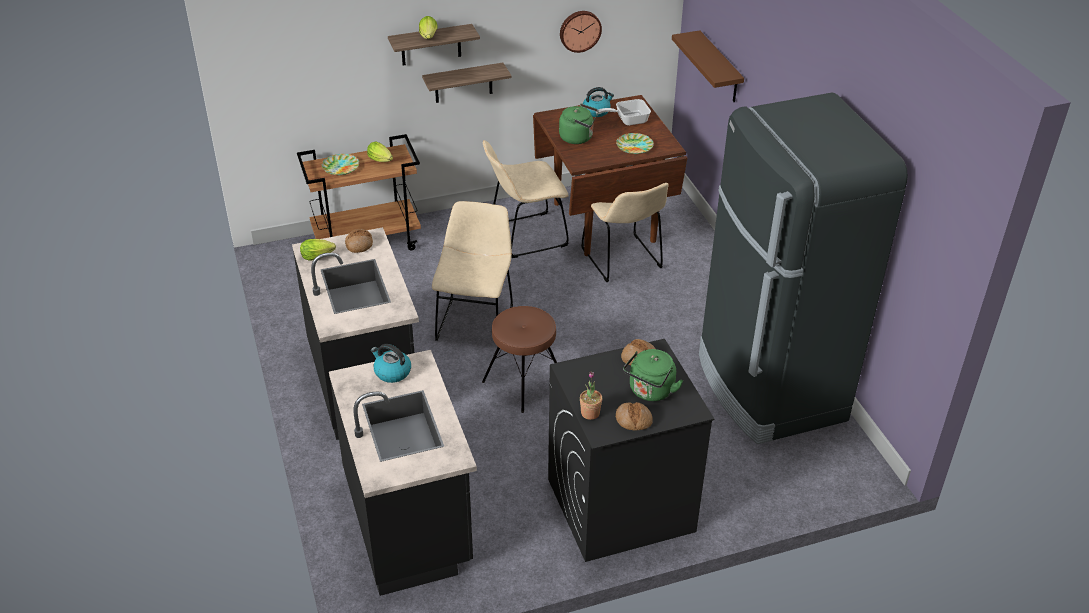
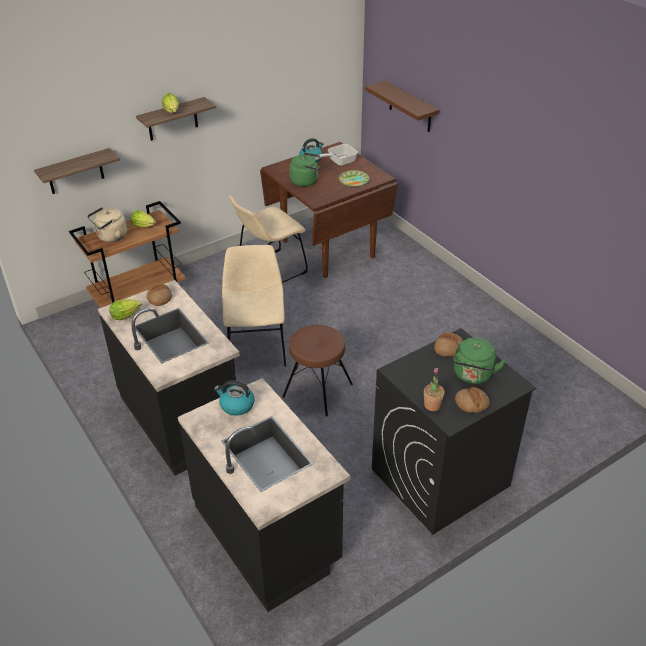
camera: 15 degrees left, 0 degrees up
plate [322,154,359,175] -> beige kettle [87,207,127,242]
shelf [422,63,512,103] -> shelf moved to [34,148,120,194]
wall clock [560,11,602,53] -> none
beige chair [581,183,669,282] -> none
black fridge [699,93,908,444] -> none

